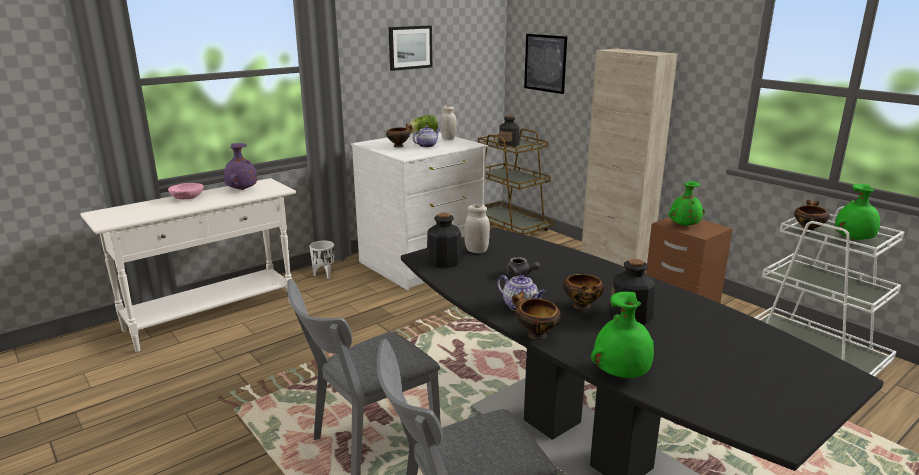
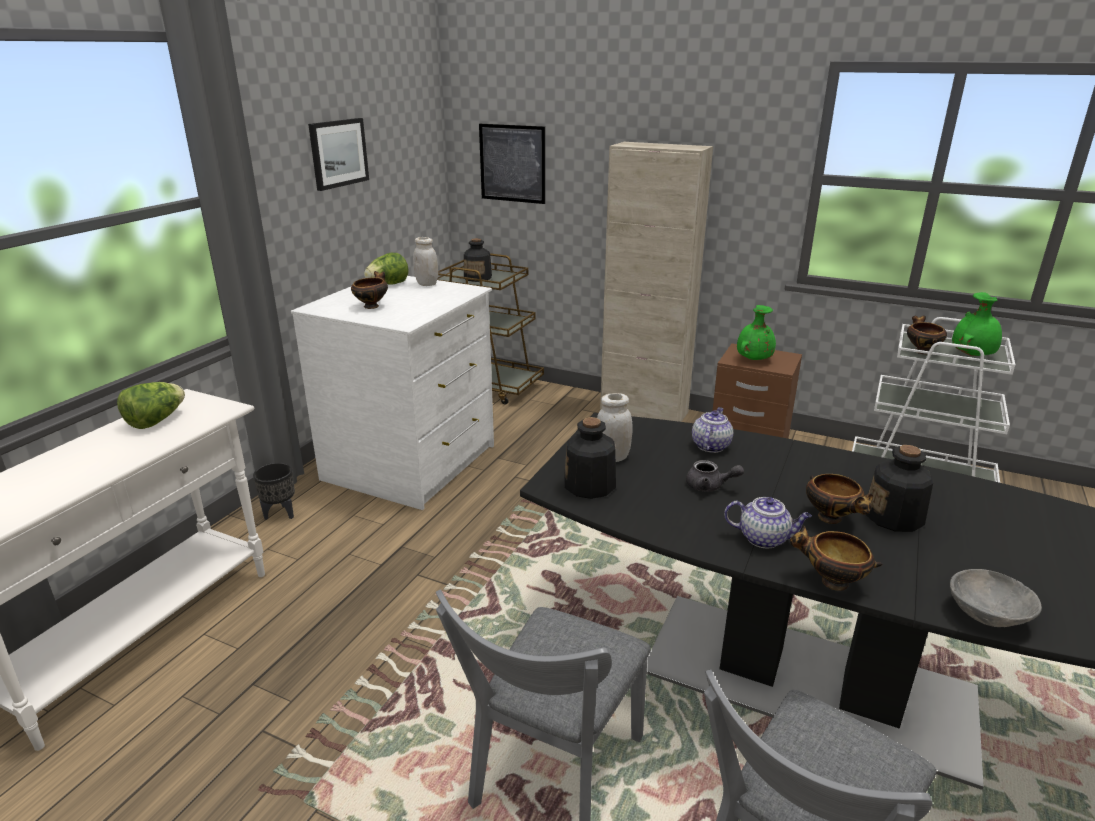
camera: 25 degrees left, 5 degrees up
pink bowl [168,183,204,199] -> none
purple vase [224,143,257,190] -> lettuce [117,382,185,429]
white planter [310,241,335,279] -> black planter [253,462,295,520]
teapot [413,126,440,148] -> teapot moved to [692,407,733,453]
green vase [591,292,654,378] -> grey bowl [950,569,1042,627]

